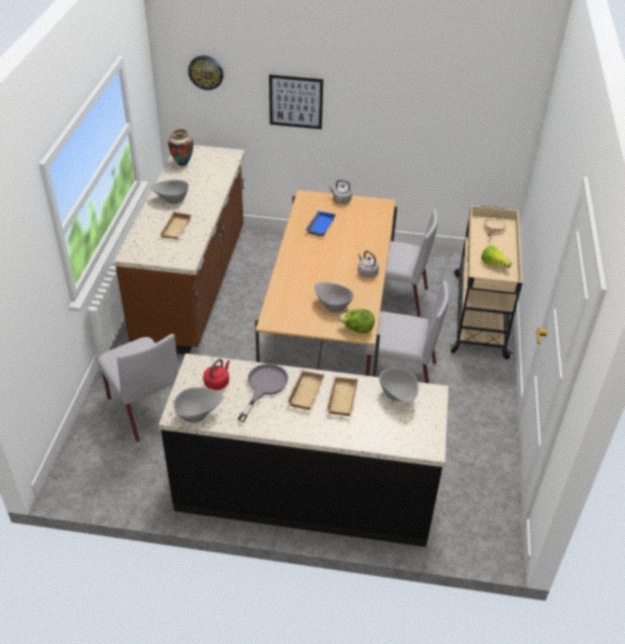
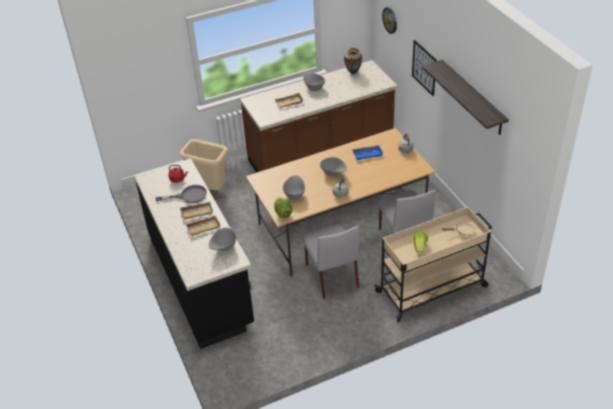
camera: 60 degrees right, 0 degrees up
grey chair [97,334,178,442] -> beige trash can [180,139,228,190]
grey bowl [174,387,223,423] -> grey bowl moved to [320,157,347,176]
none -> shelf [422,60,509,135]

